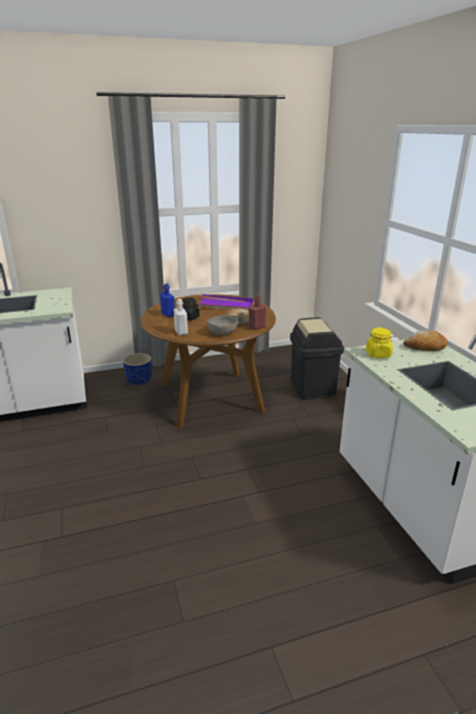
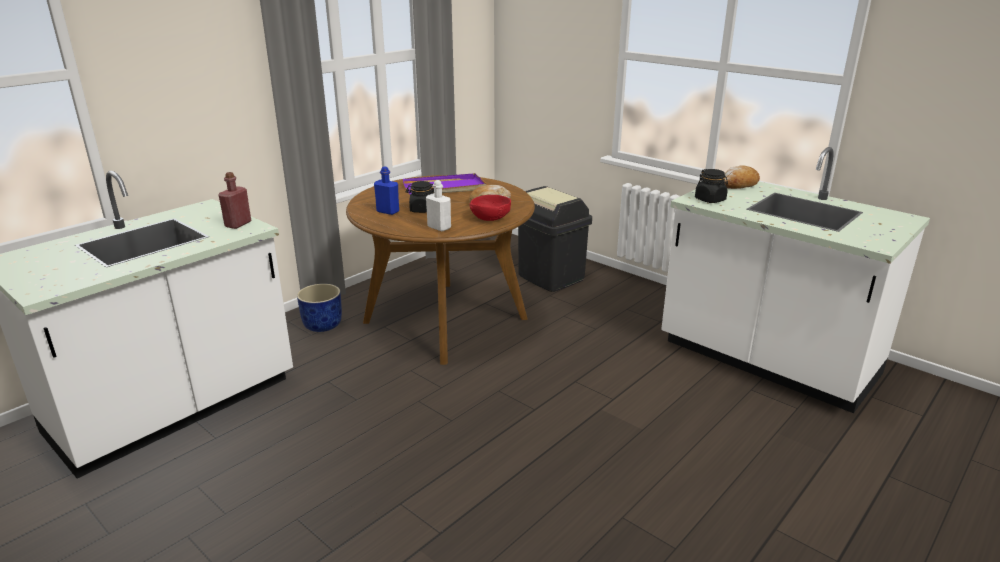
camera: 30 degrees left, 0 degrees up
grey bowl [206,315,238,335] -> red bowl [470,195,511,221]
red bottle [249,295,266,330] -> red bottle moved to [218,172,251,229]
yellow jar [366,328,393,358] -> black jar [695,169,728,203]

